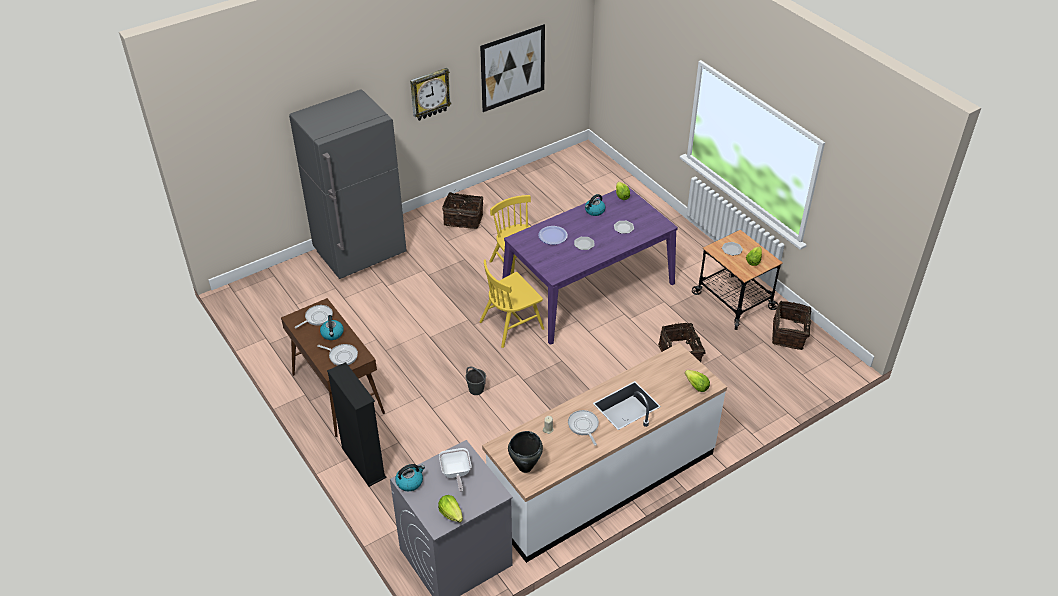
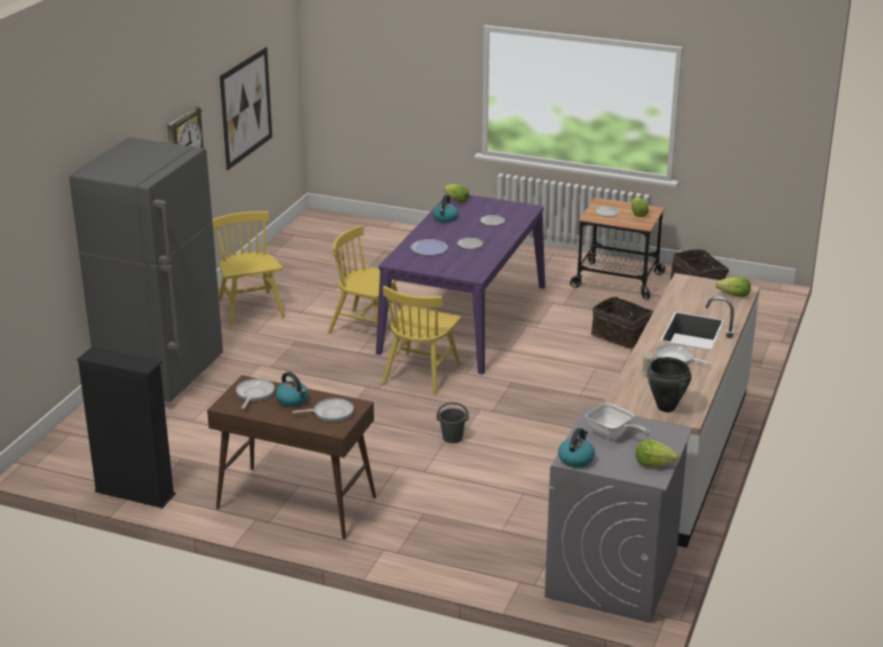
camera: 35 degrees left, 15 degrees down
black bookcase [327,362,386,487] -> black bookcase moved to [77,347,176,508]
basket [442,193,483,229] -> yellow chair [212,211,285,327]

